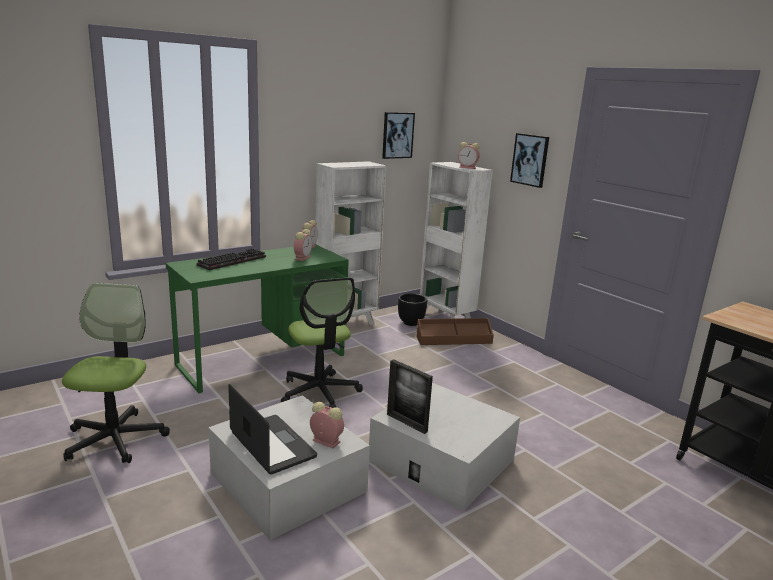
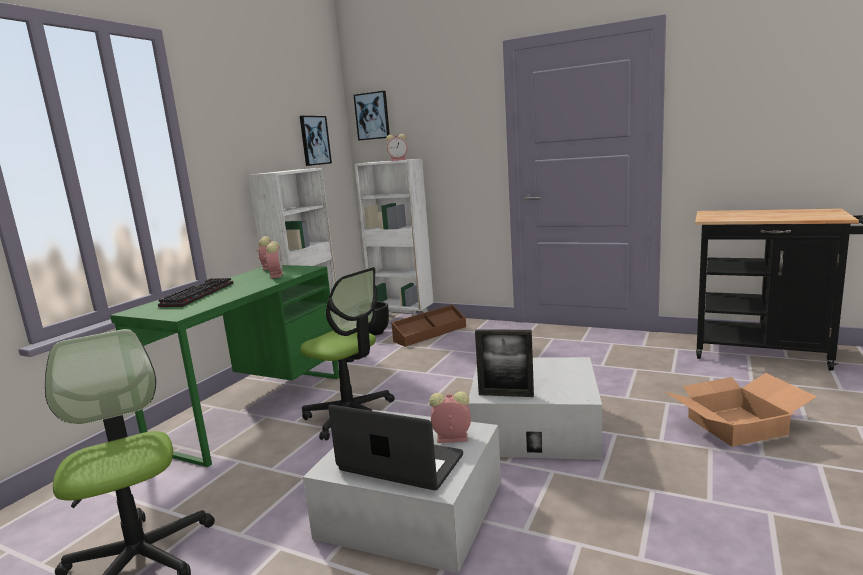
camera: 25 degrees left, 5 degrees down
picture [510,133,549,188] -> picture moved to [353,91,390,141]
none -> cardboard box [666,373,817,447]

